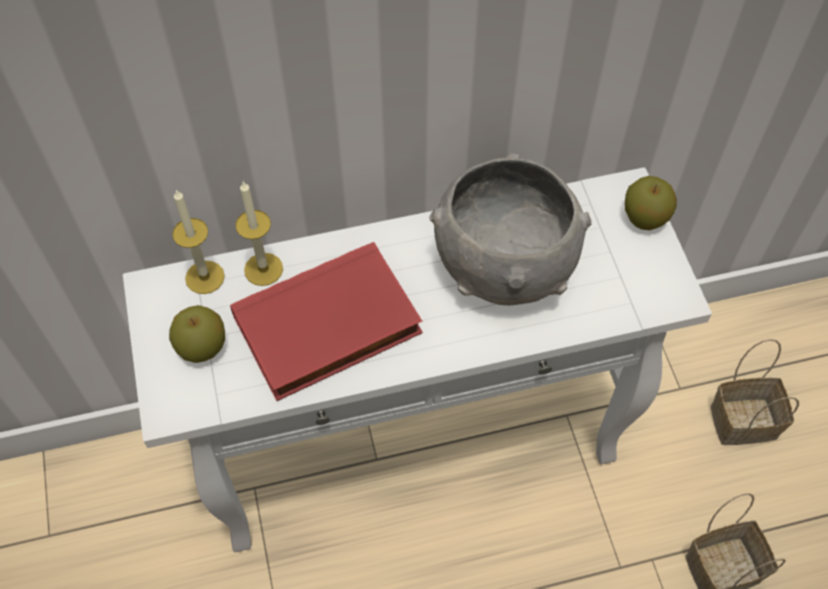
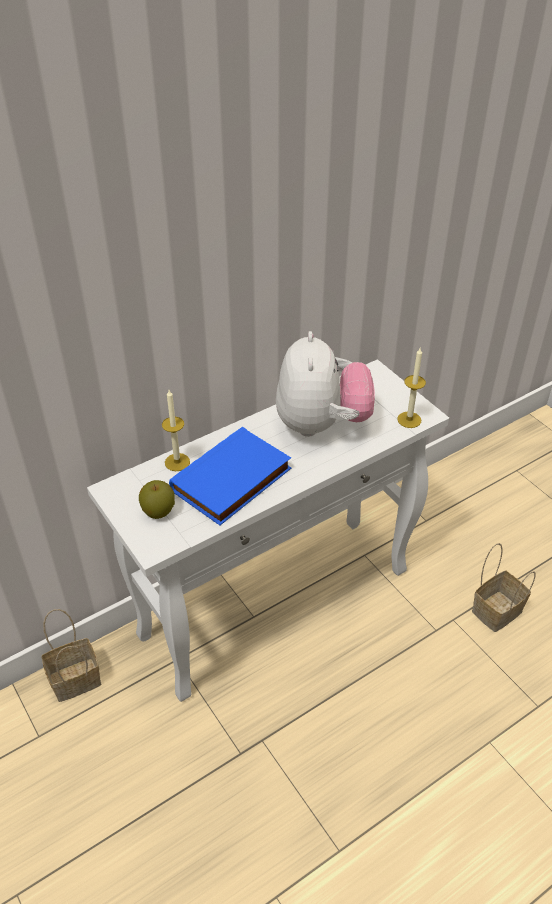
camera: 20 degrees left, 15 degrees down
candle [172,189,225,294] -> candle moved to [397,348,426,428]
red book [230,242,423,401] -> blue book [169,427,291,525]
grey bowl [429,153,592,306] -> plush toy [276,331,375,437]
apple [625,176,677,230] -> none
basket [711,339,799,445] -> basket moved to [41,609,101,702]

